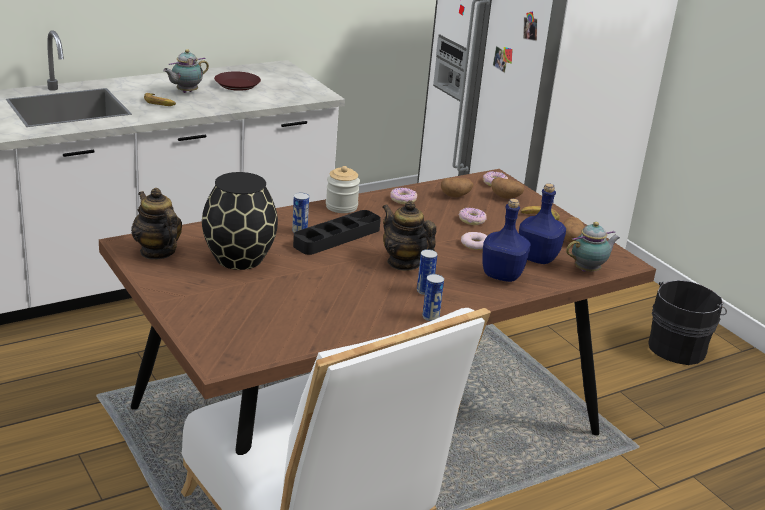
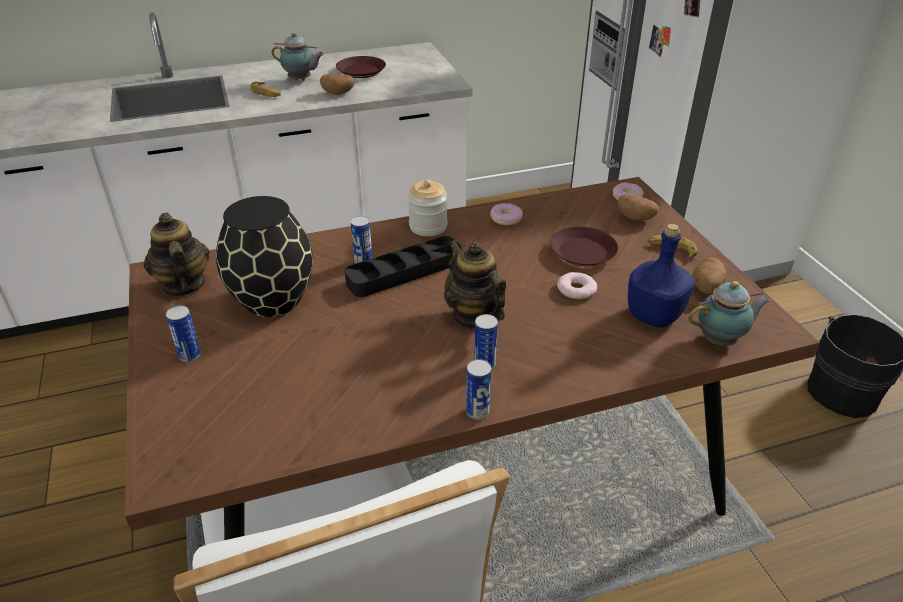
camera: 15 degrees right, 10 degrees up
teapot [163,49,209,93] -> teapot turned 135 degrees counterclockwise [272,32,324,81]
potato [441,178,474,197] -> potato moved to [320,74,355,95]
donut [459,207,487,225] -> brown plate [550,227,618,266]
blue bottle [482,199,531,282] -> none
none -> can [166,306,201,362]

